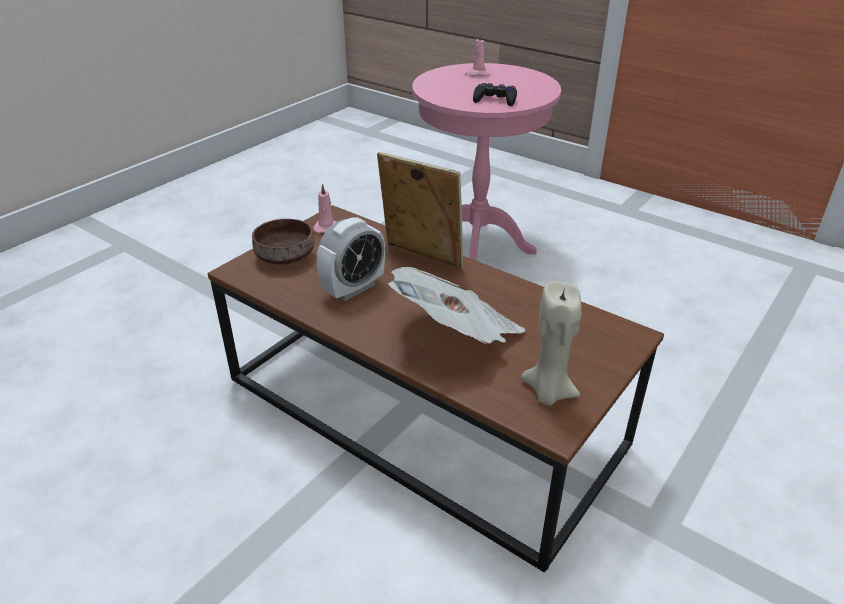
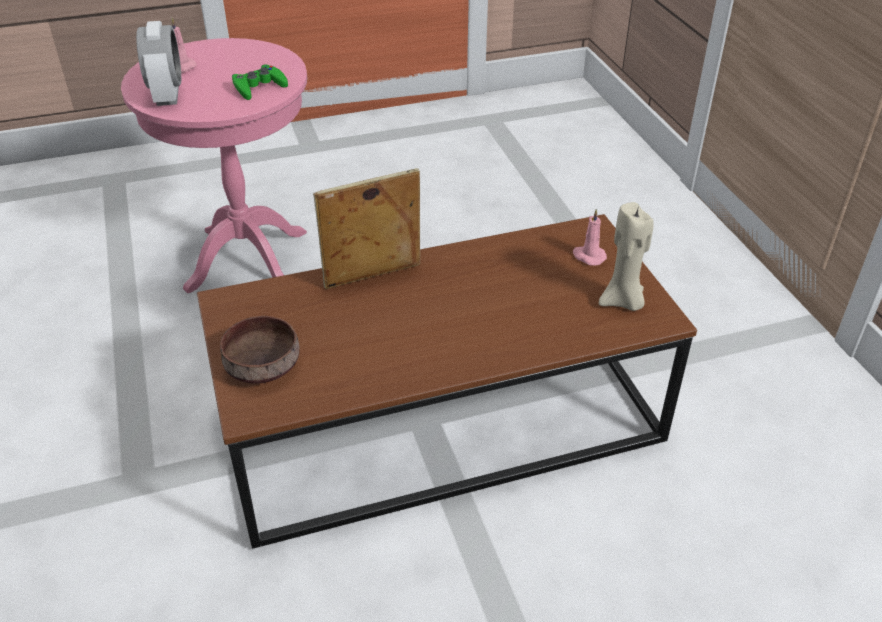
camera: 55 degrees left, 5 degrees up
pink candle [313,183,336,233] -> pink candle moved to [573,209,607,266]
alarm clock [317,217,385,301] -> alarm clock moved to [136,21,181,106]
newspaper [388,267,525,344] -> none
black game controller [473,83,517,106] -> green game controller [232,65,288,100]

